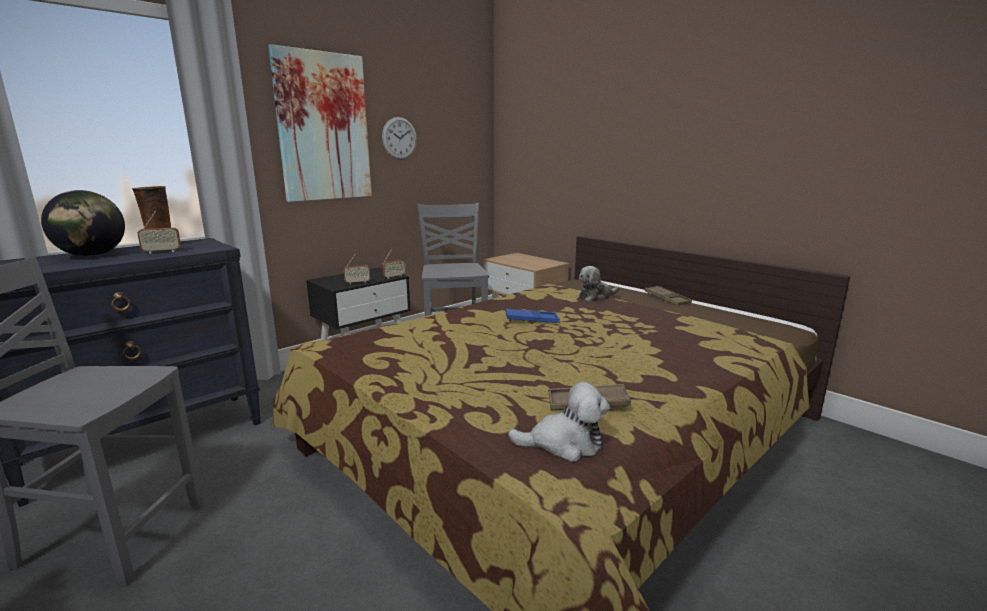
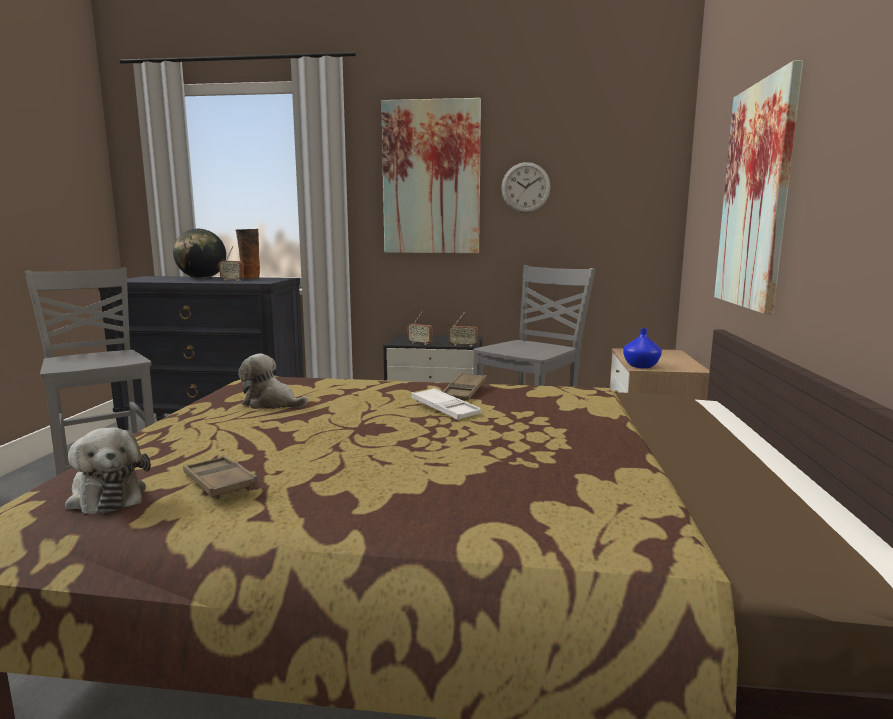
camera: 50 degrees right, 5 degrees down
blue tray [506,309,560,323] -> white tray [411,388,481,419]
plush toy [579,266,620,302] -> plush toy moved to [238,353,308,409]
brown tray [644,286,692,305] -> brown tray moved to [442,372,487,401]
none -> blue vase [623,328,662,368]
none -> picture [714,60,803,314]

